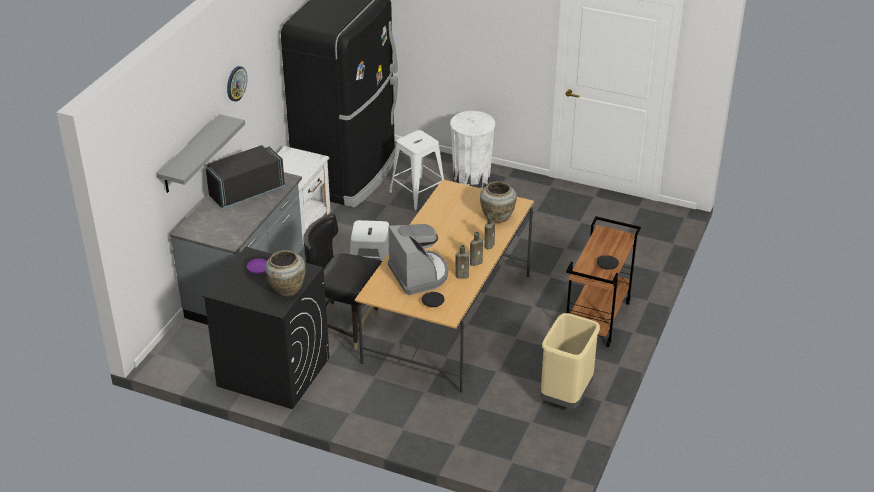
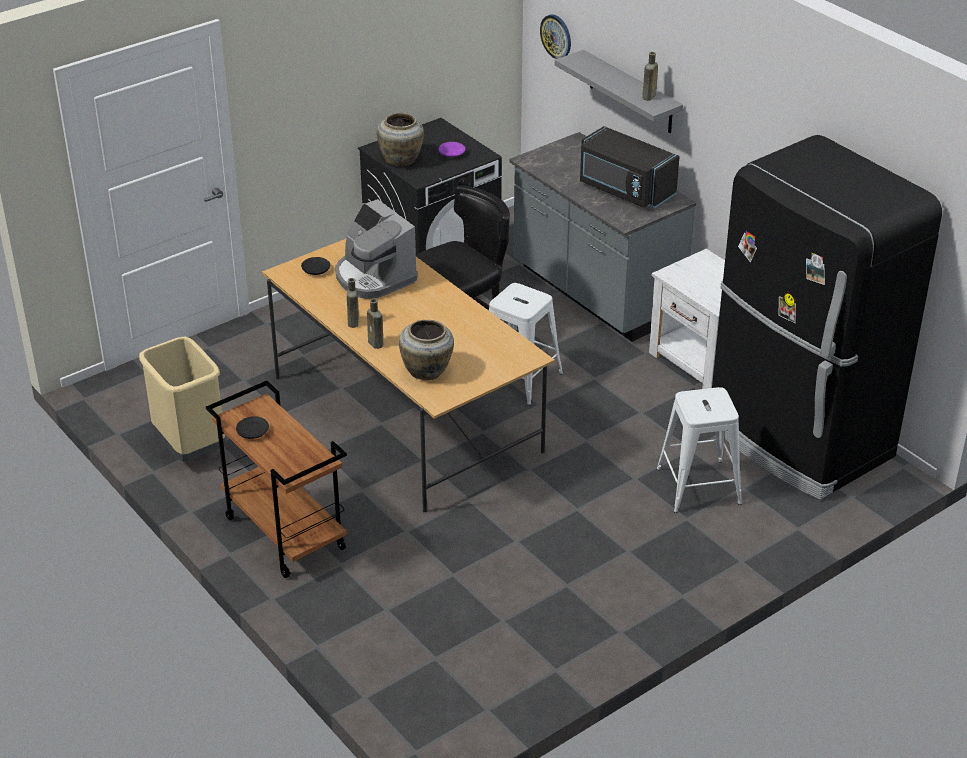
camera: 120 degrees right, 0 degrees up
black microwave [206,145,285,209] -> black microwave turned 135 degrees clockwise [580,126,680,208]
wall clock [227,66,247,102] -> wall clock moved to [540,14,571,59]
coffee machine [388,224,448,295] -> coffee machine turned 45 degrees clockwise [335,199,418,299]
white trash can [450,111,495,189] -> none
brown bottle [456,245,469,279] -> brown bottle moved to [642,52,658,101]

